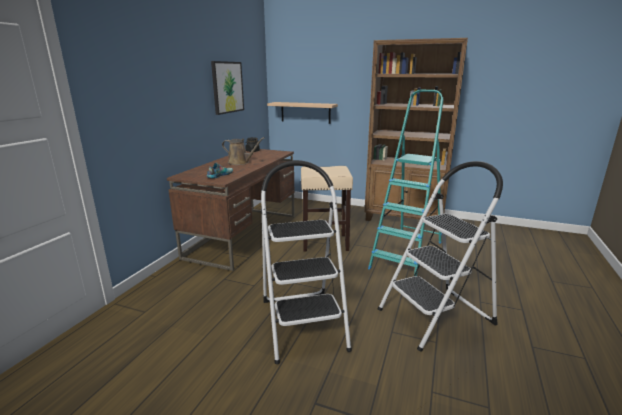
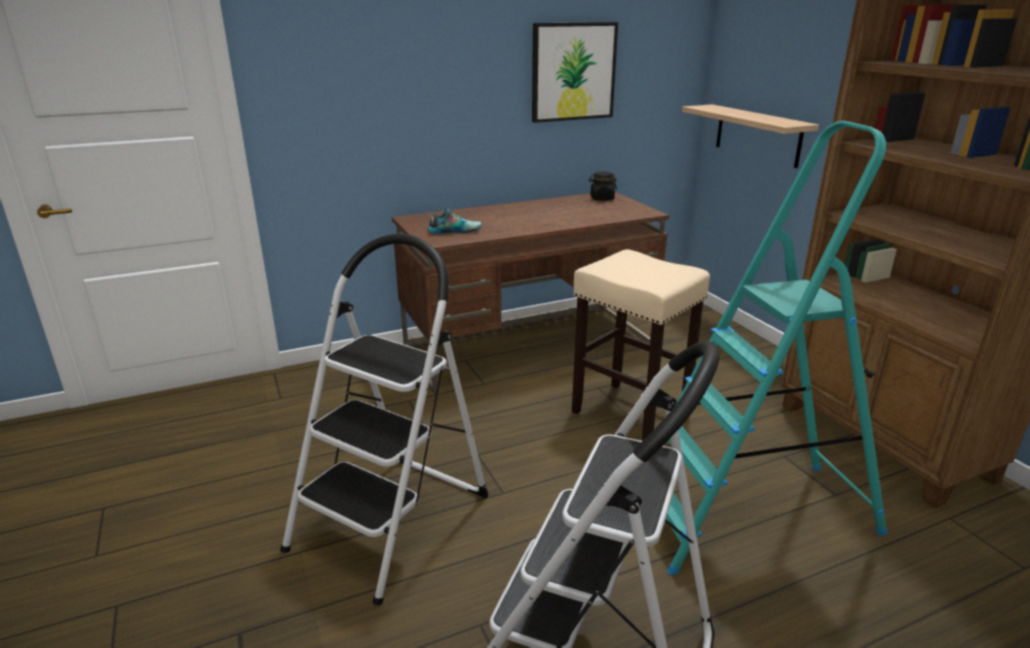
camera: 45 degrees right, 5 degrees up
brown watering can [222,137,264,165] -> none

